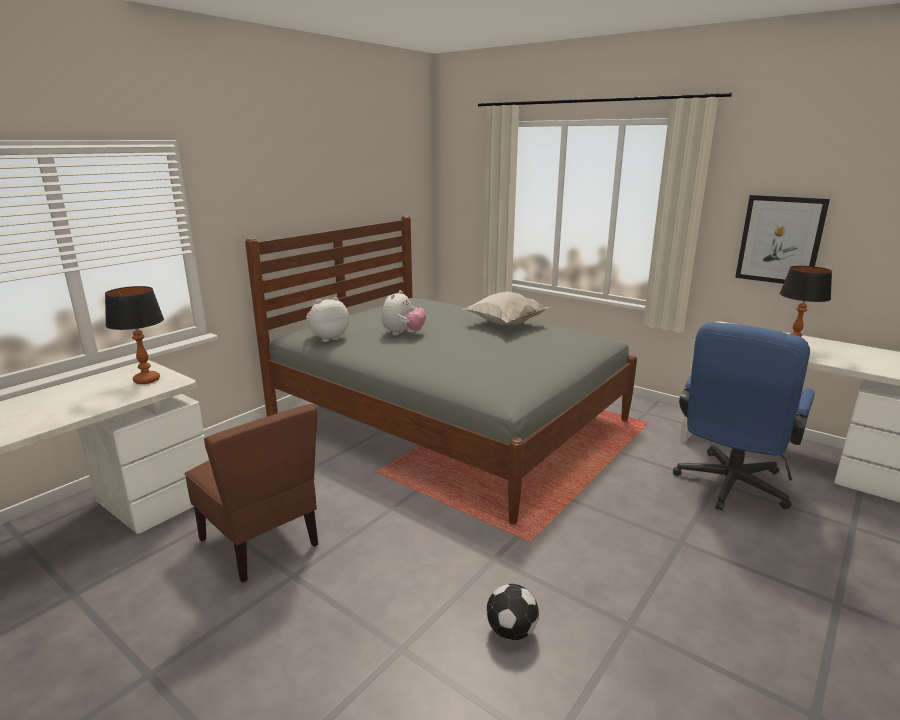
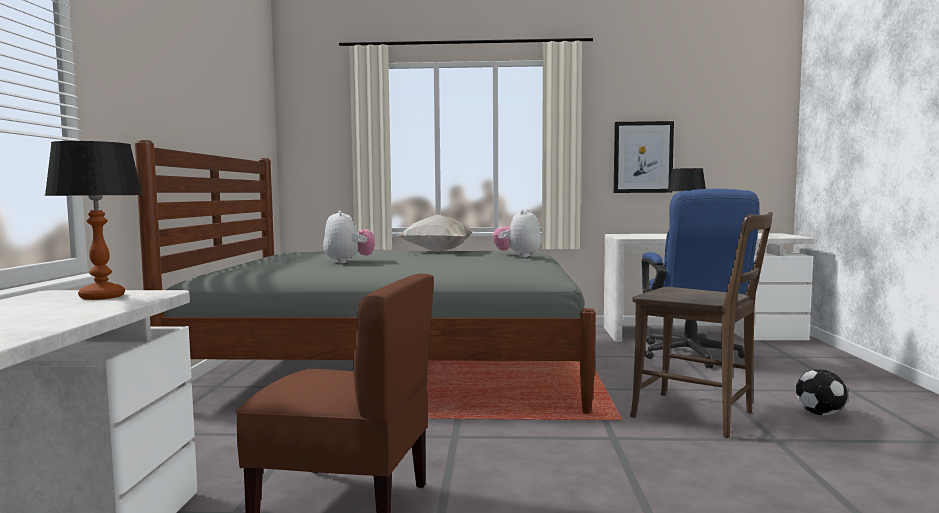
camera: 35 degrees left, 15 degrees down
plush toy [306,297,349,342] -> plush toy moved to [493,209,541,258]
football [487,584,539,640] -> football moved to [796,369,848,416]
none -> brown chair [630,212,773,438]

